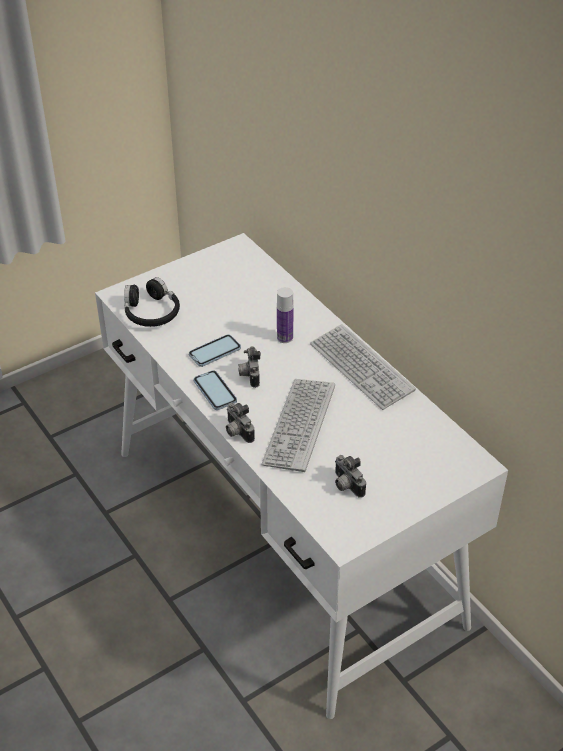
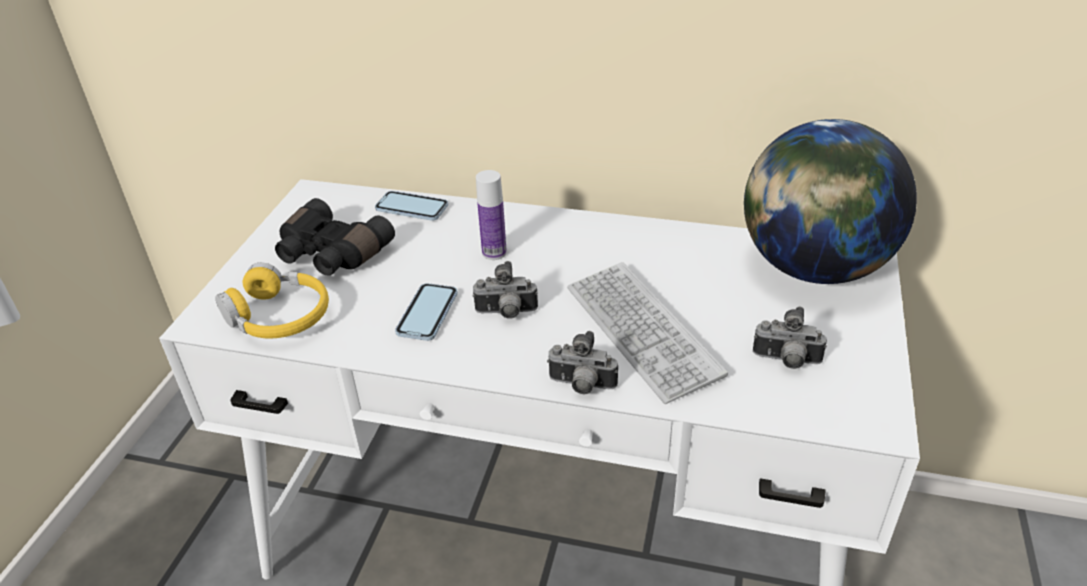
camera: 40 degrees left, 5 degrees down
black headphones [124,277,180,327] -> yellow headphones [215,263,329,339]
phone [194,370,237,410] -> phone moved to [375,191,448,221]
camera [238,346,261,388] -> camera turned 45 degrees counterclockwise [472,261,538,319]
keyboard [310,324,416,410] -> none
none -> black binoculars [275,198,395,276]
none -> globe [744,119,917,284]

